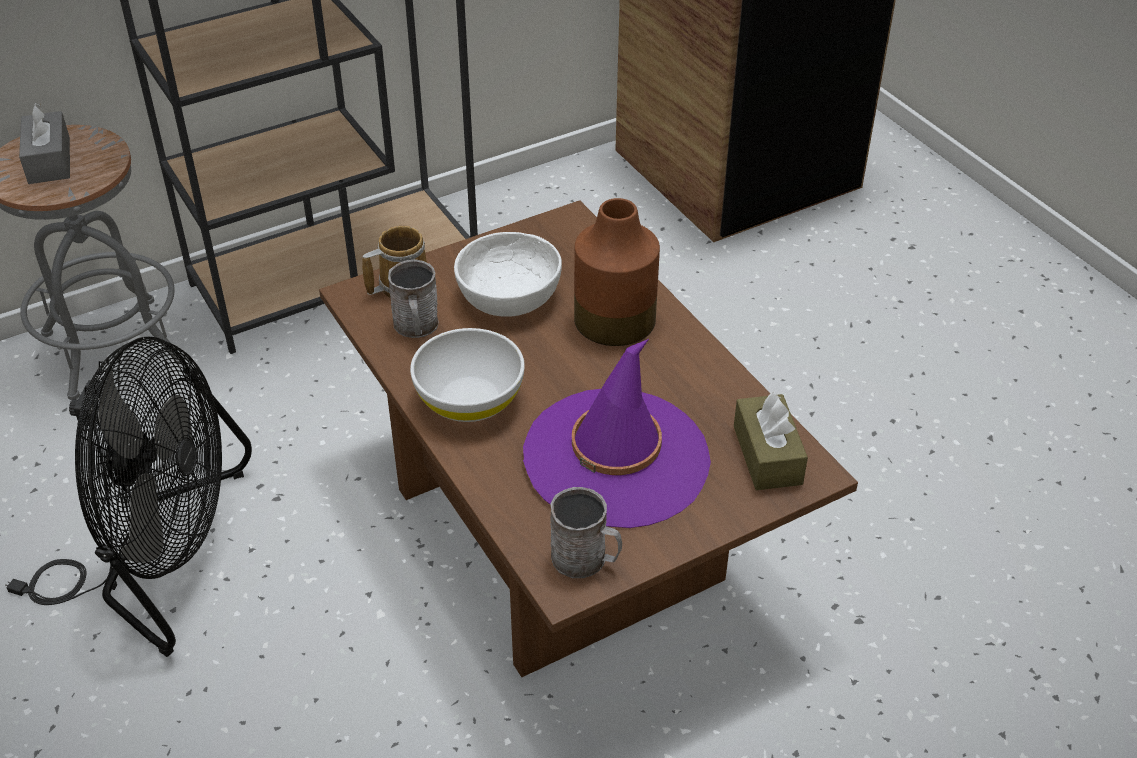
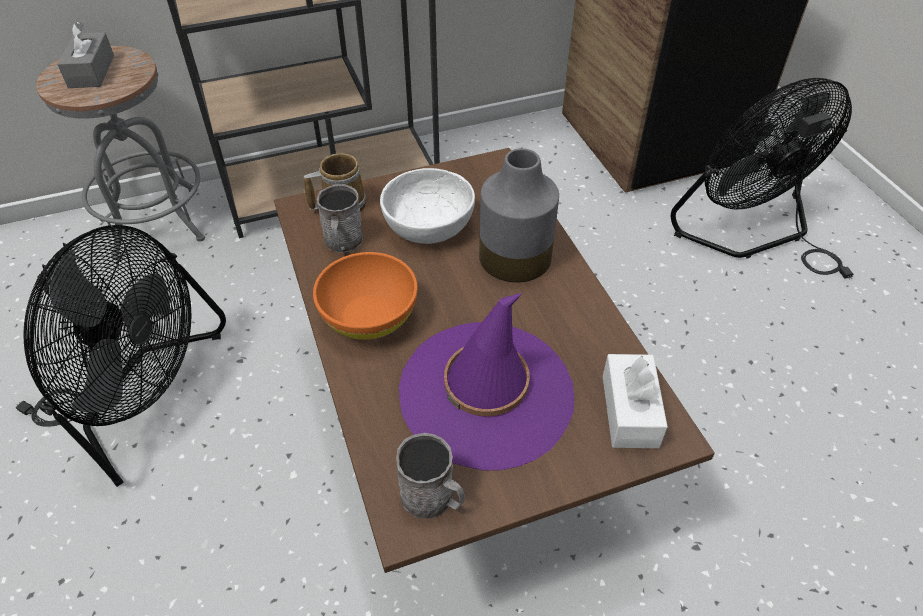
camera: 10 degrees right, 5 degrees up
white bowl [410,328,525,422] -> orange bowl [313,252,418,340]
brown vase [574,198,660,346] -> grey vase [479,148,559,282]
brown tissue box [734,392,808,490] -> white tissue box [603,354,668,448]
none -> black fan [671,78,853,279]

